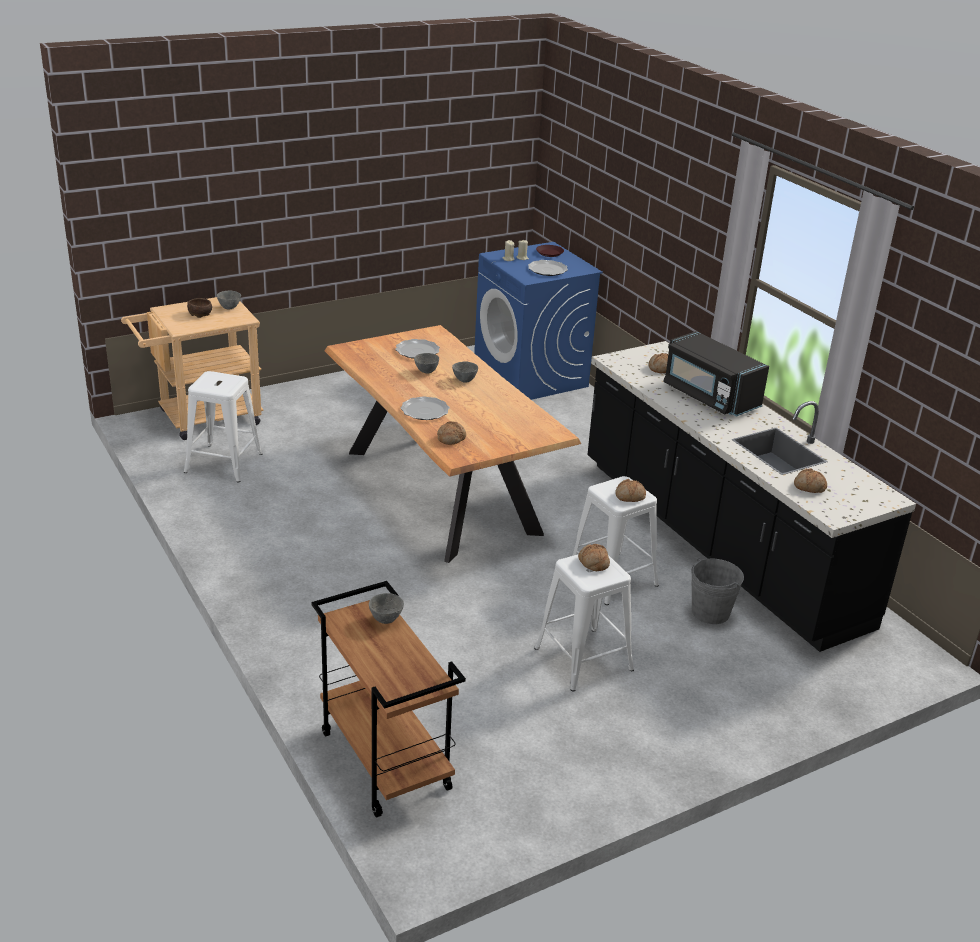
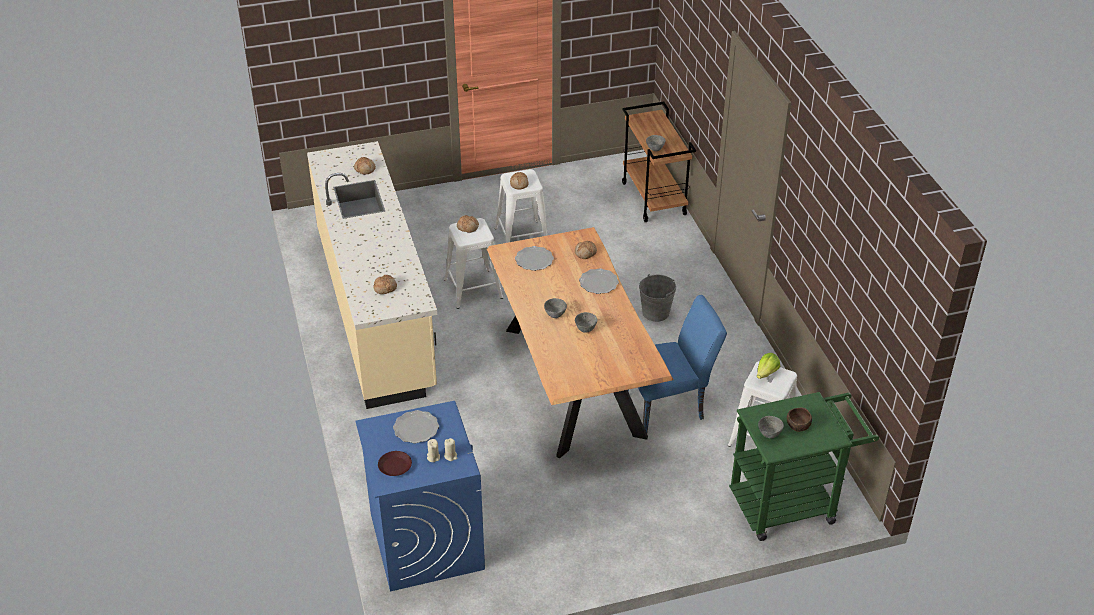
camera: 165 degrees left, 10 degrees up
beige cart [121,297,263,440] -> green cart [729,392,879,541]
plate [395,339,440,359] -> plate moved to [515,246,554,271]
black counter [587,341,916,652] -> beige counter [307,141,437,409]
black microwave [663,331,769,417] -> none
grey bucket [691,559,744,624] -> grey bucket moved to [639,274,676,322]
none -> blue chair [628,295,727,433]
none -> lettuce [757,353,780,379]

